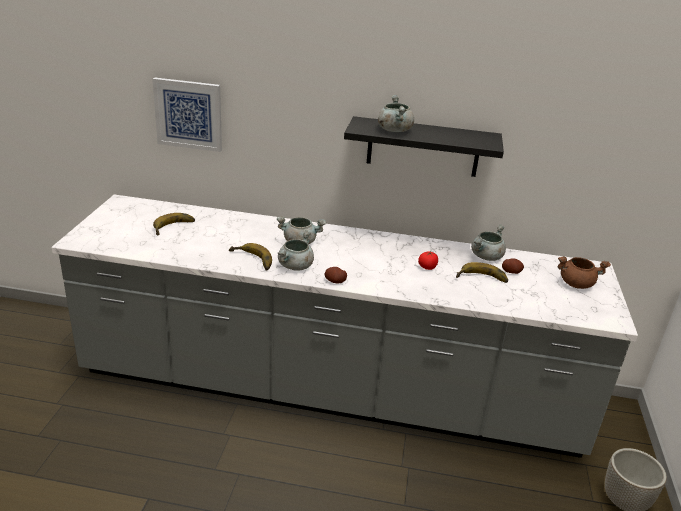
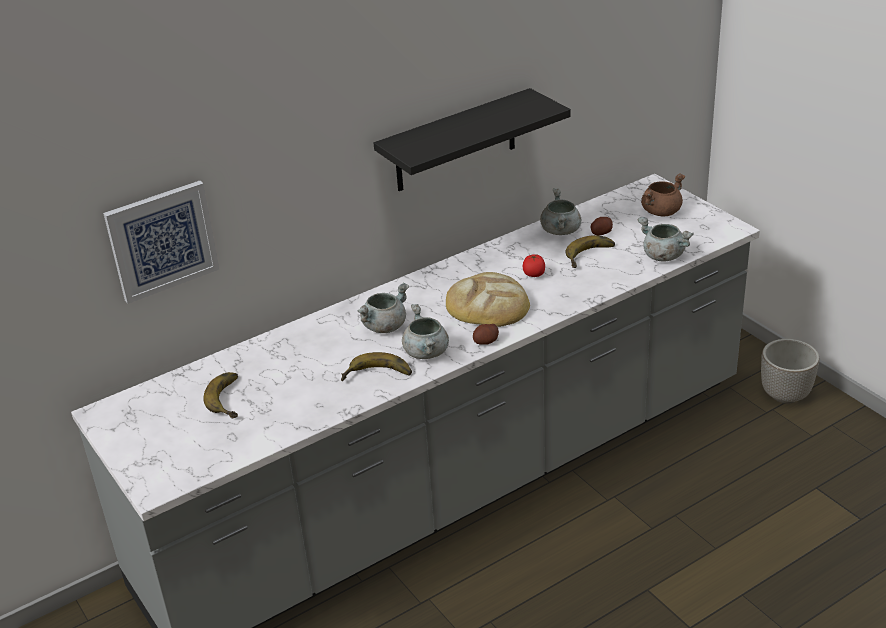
camera: 40 degrees left, 5 degrees up
grey cooking pot [378,95,414,132] -> grey cooking pot moved to [637,217,694,262]
none -> bread [446,272,530,327]

